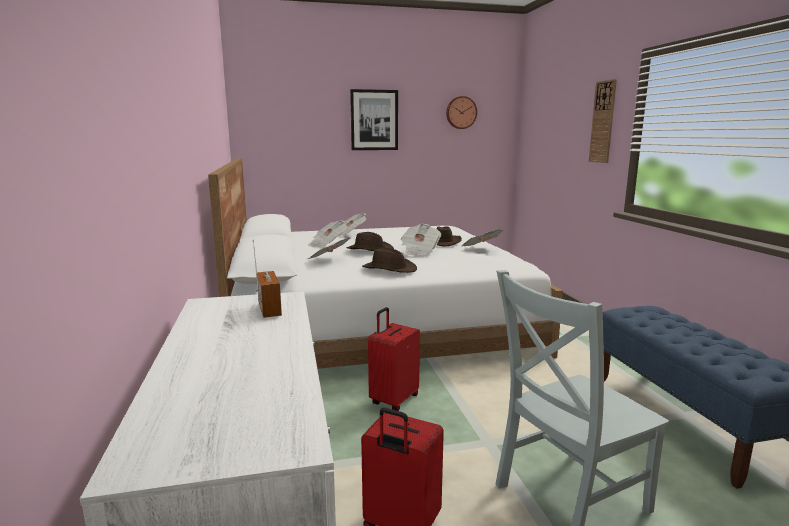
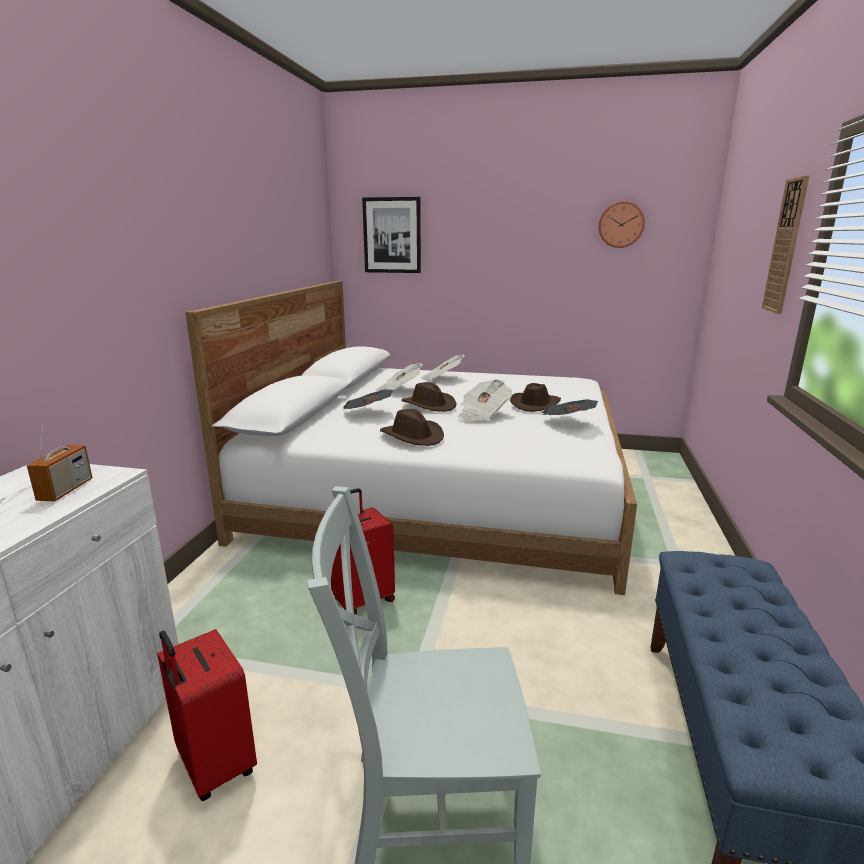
camera: 25 degrees right, 5 degrees up
picture [350,89,398,150] -> picture moved to [362,197,421,273]

